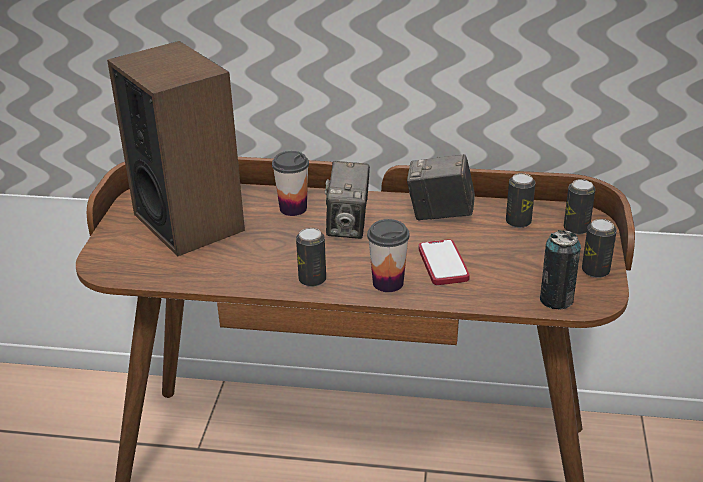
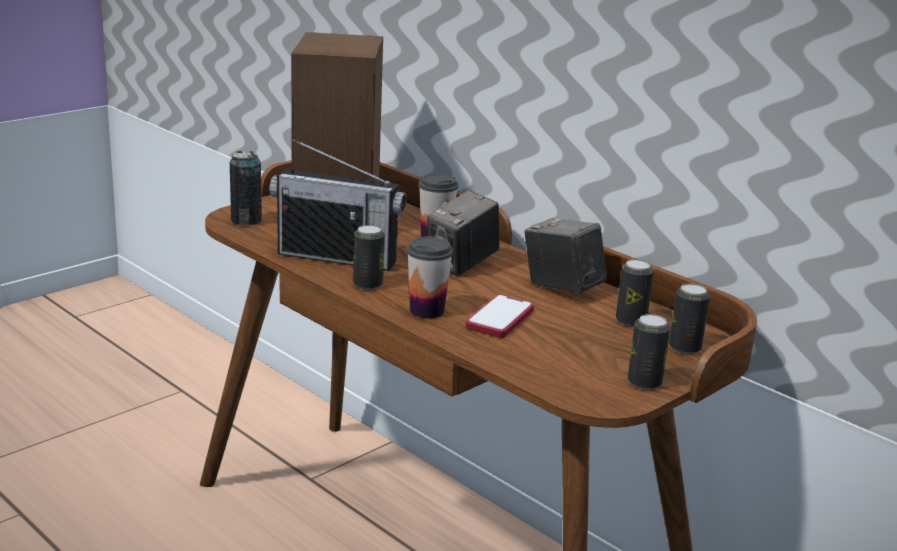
camera: 35 degrees right, 10 degrees down
can [540,230,581,309] -> can moved to [230,151,262,225]
none -> radio [269,139,407,271]

